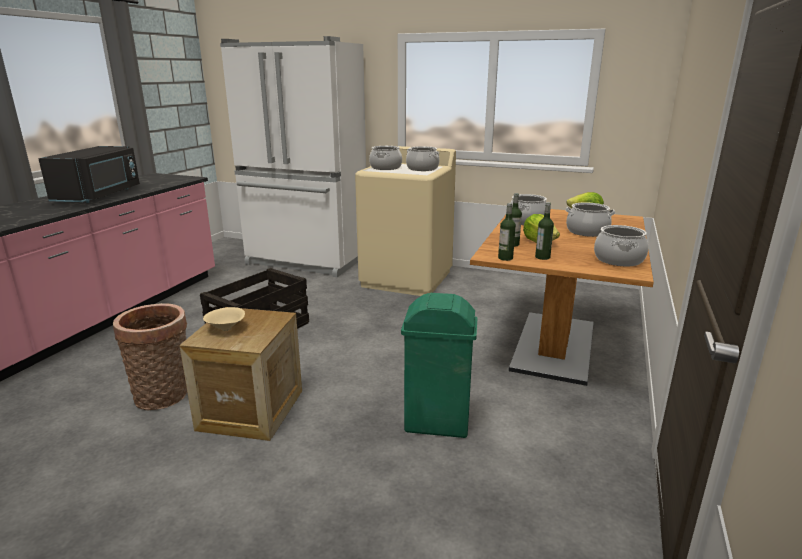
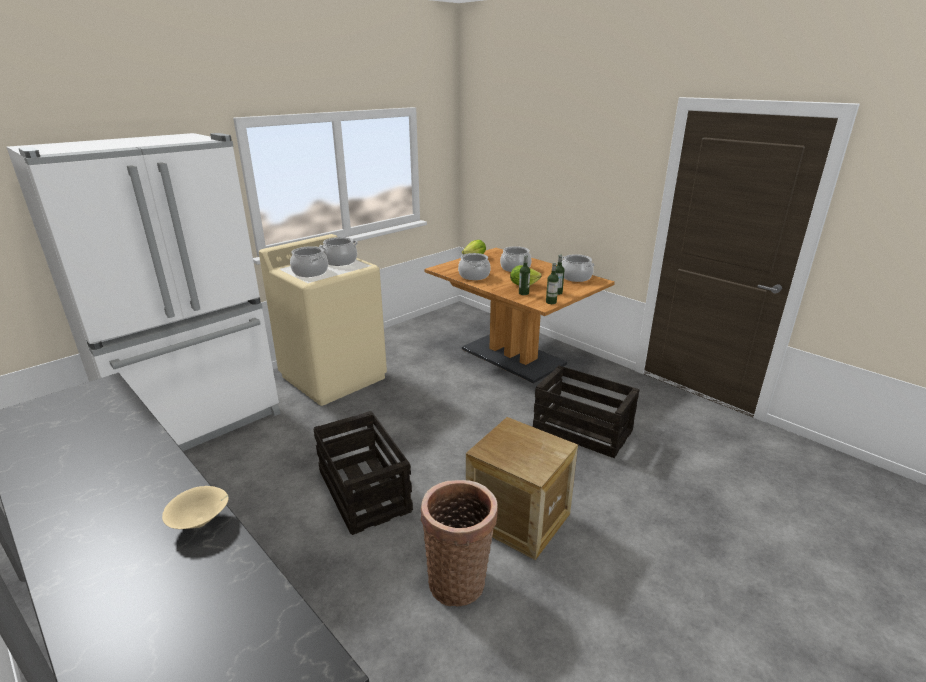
camera: 65 degrees left, 5 degrees up
black microwave [38,146,140,203] -> none
beige bowl [203,307,245,331] -> beige bowl moved to [162,486,229,529]
green trash can [401,293,477,438] -> crate [533,365,640,458]

